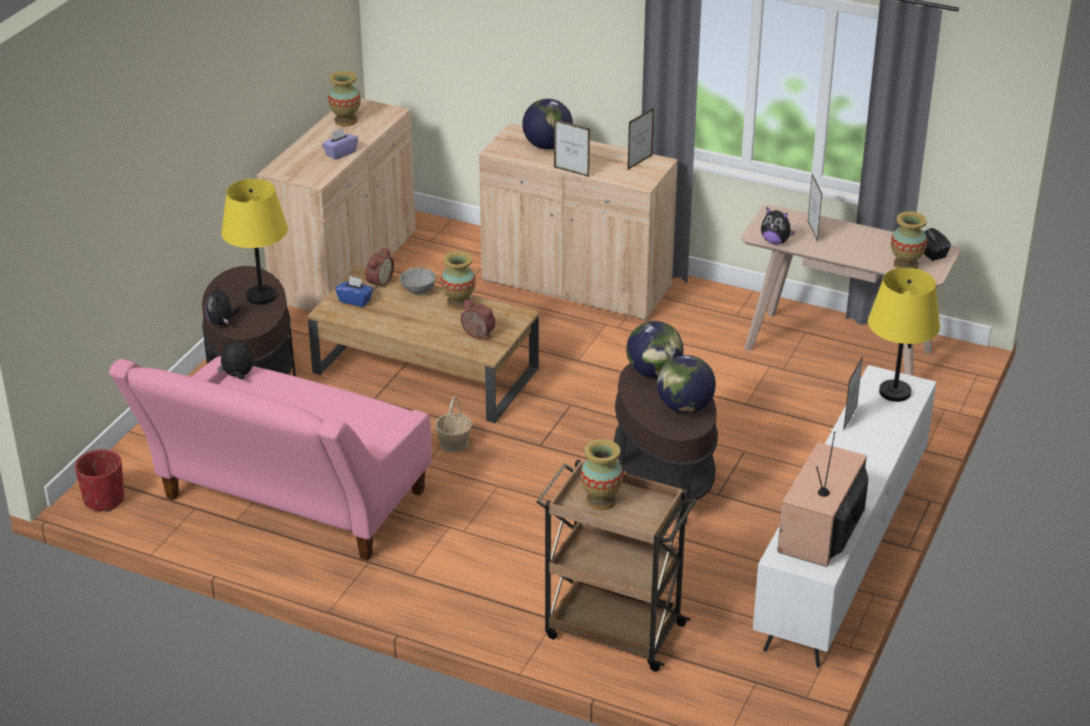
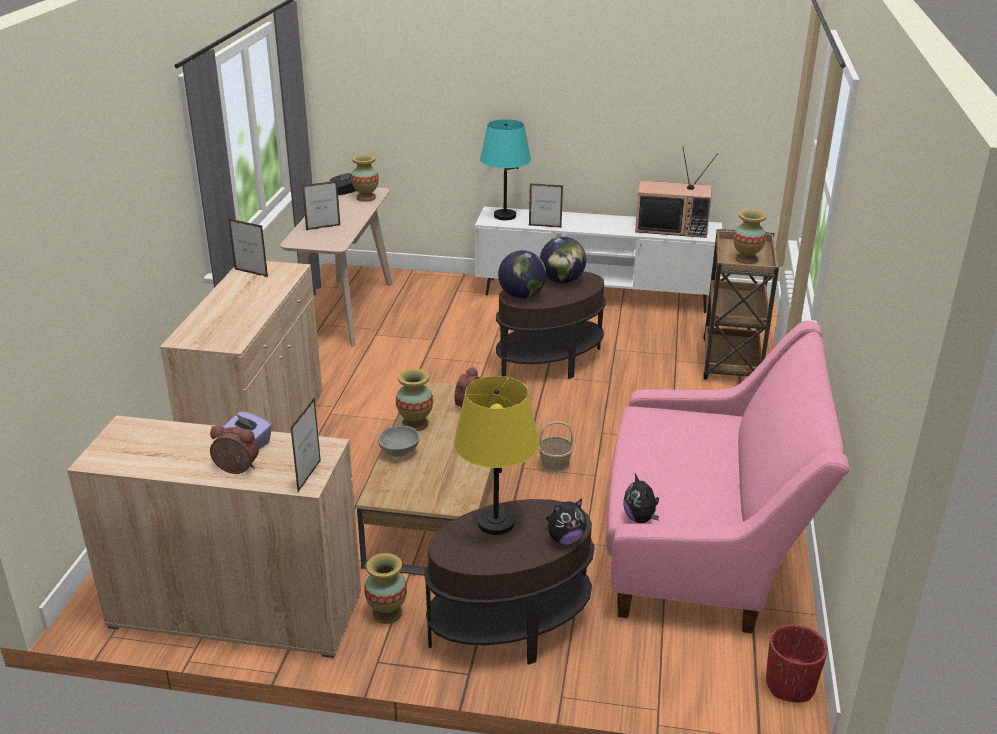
camera: 105 degrees left, 5 degrees down
vase [328,71,361,126] -> vase moved to [364,553,407,624]
blue tissue box [335,276,373,307] -> none
alarm clock [365,247,394,290] -> alarm clock moved to [210,425,259,474]
globe [522,99,573,150] -> none
picture frame [554,119,590,177] -> picture frame moved to [290,397,321,492]
plush toy [761,208,796,244] -> none
yellow table lamp [868,268,940,402] -> turquoise table lamp [480,119,531,220]

